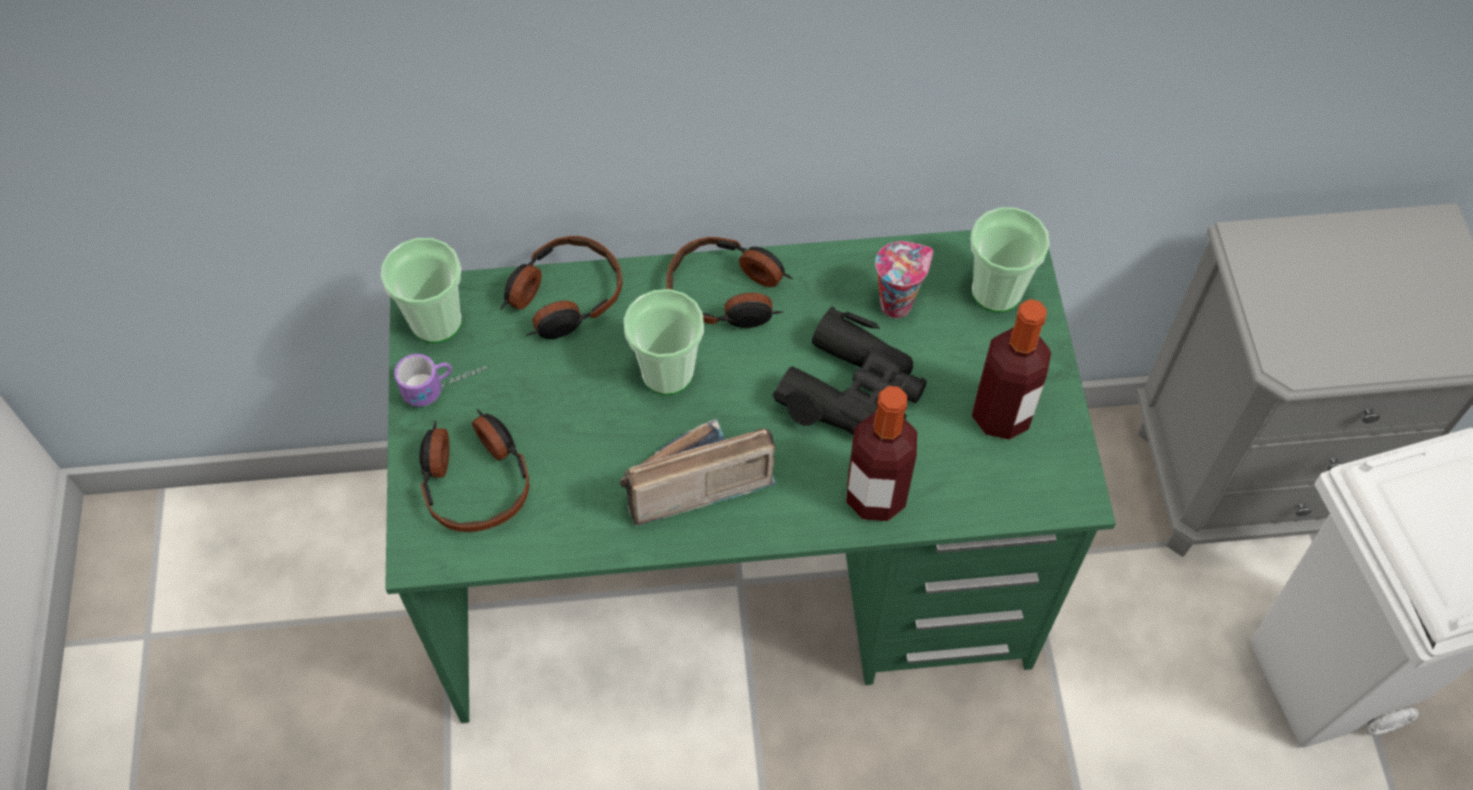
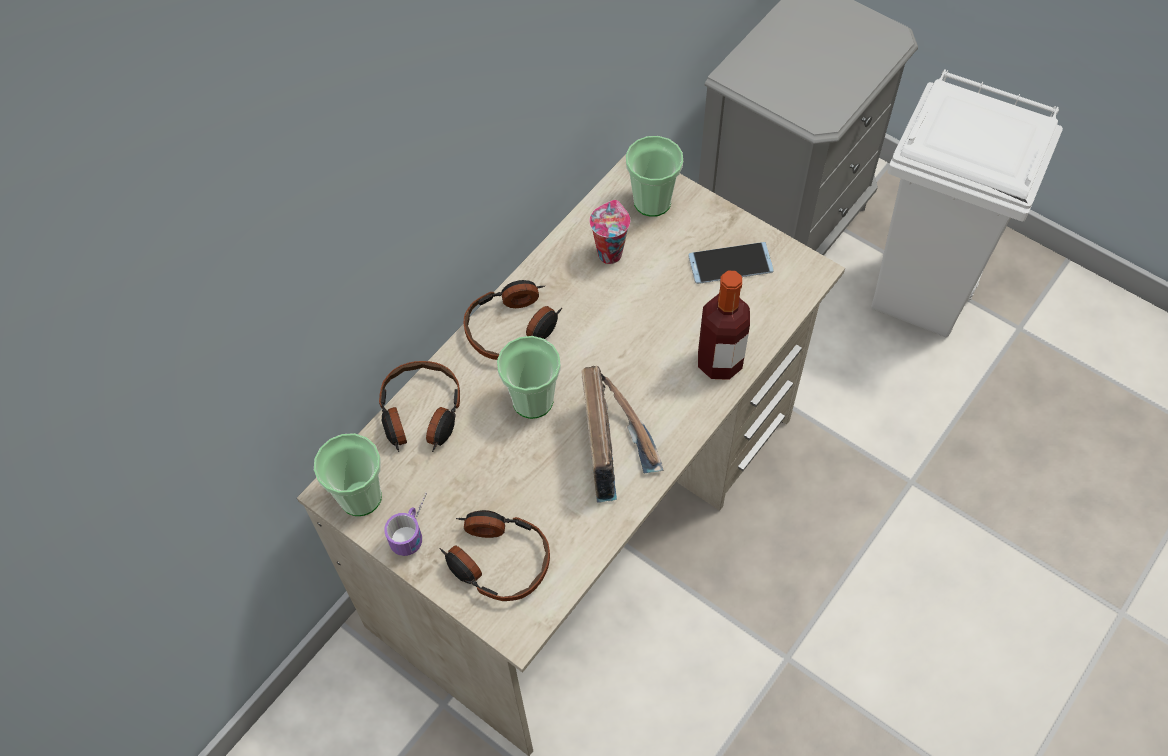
camera: 45 degrees left, 0 degrees up
green desk [385,230,1116,723] -> beige desk [297,154,845,756]
radio [620,419,776,525] -> radio turned 150 degrees clockwise [581,366,664,503]
black binoculars [773,306,927,435] -> none
bottle [972,299,1051,440] -> phone [688,242,774,284]

